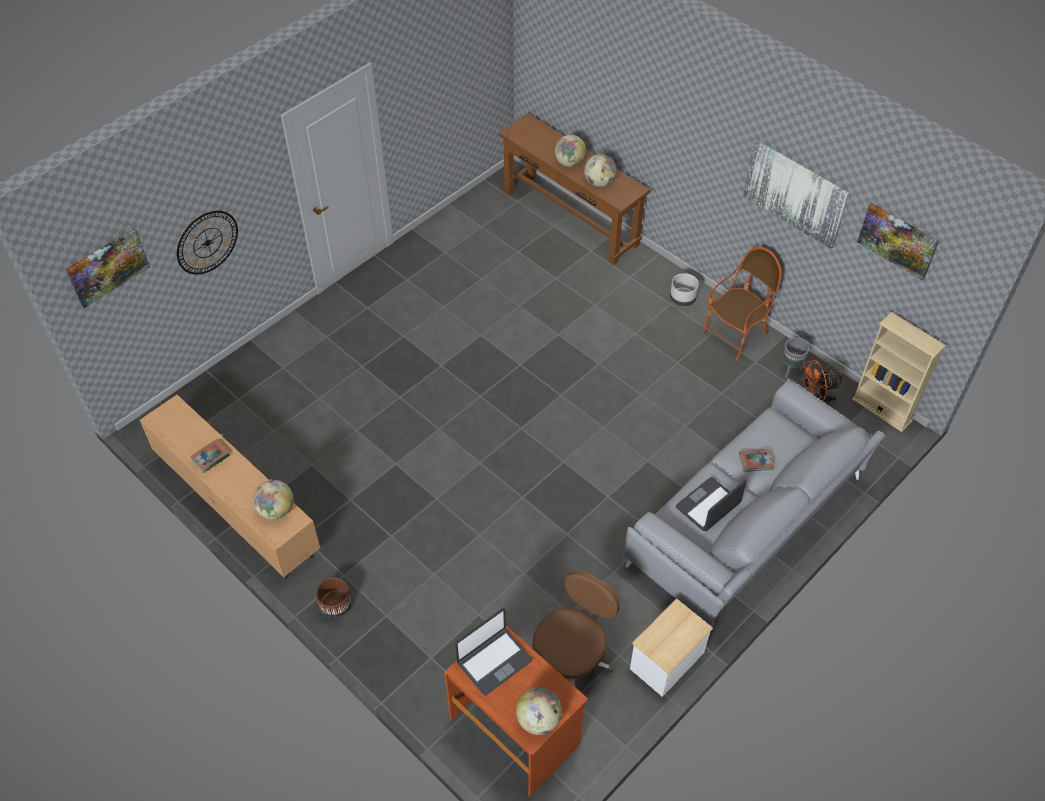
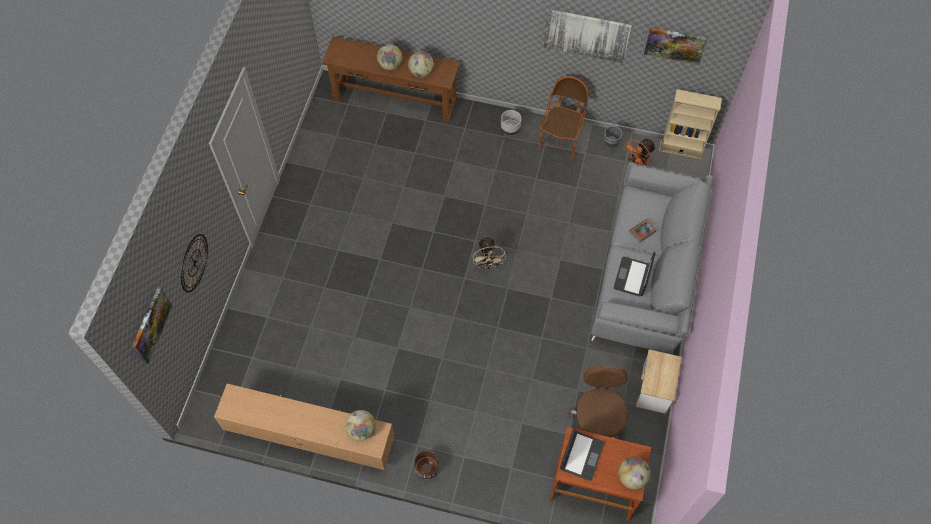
camera: 30 degrees left, 10 degrees up
book [190,439,230,473] -> none
none -> beige fan [473,236,506,269]

